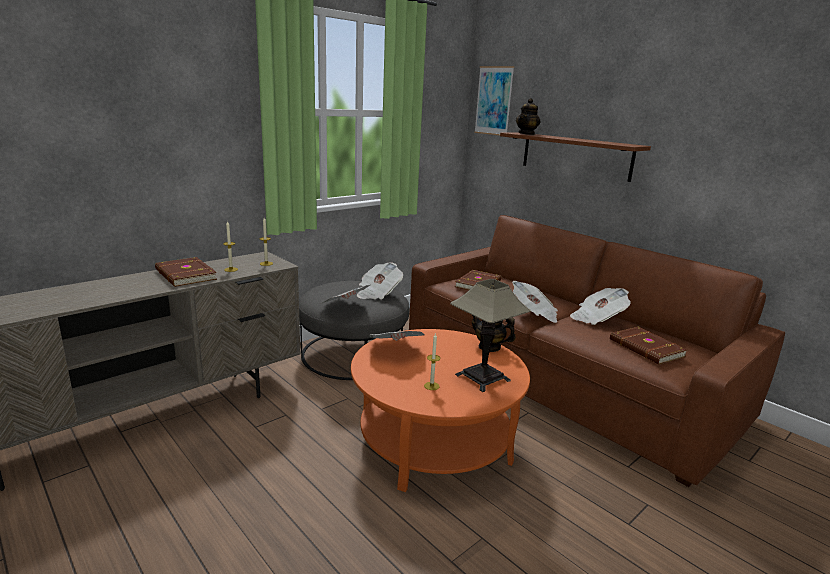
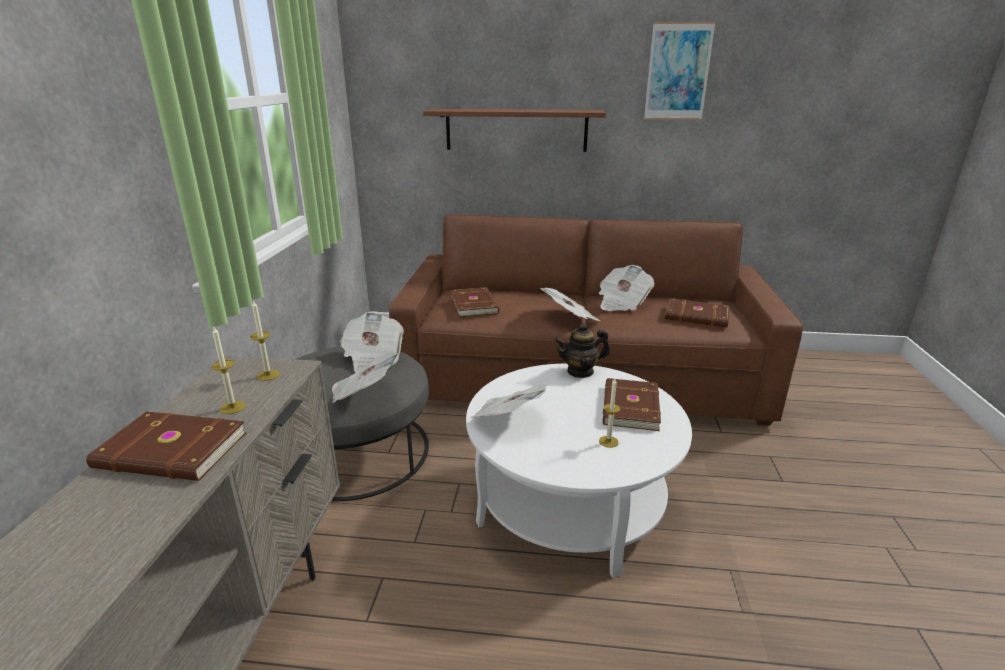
camera: 40 degrees left, 5 degrees up
orange coffee table [351,329,530,492] -> white coffee table [466,364,692,578]
table lamp [451,279,531,392] -> brown book [603,378,661,431]
picture [474,66,514,136] -> picture moved to [644,21,716,120]
teapot [516,98,540,135] -> none

